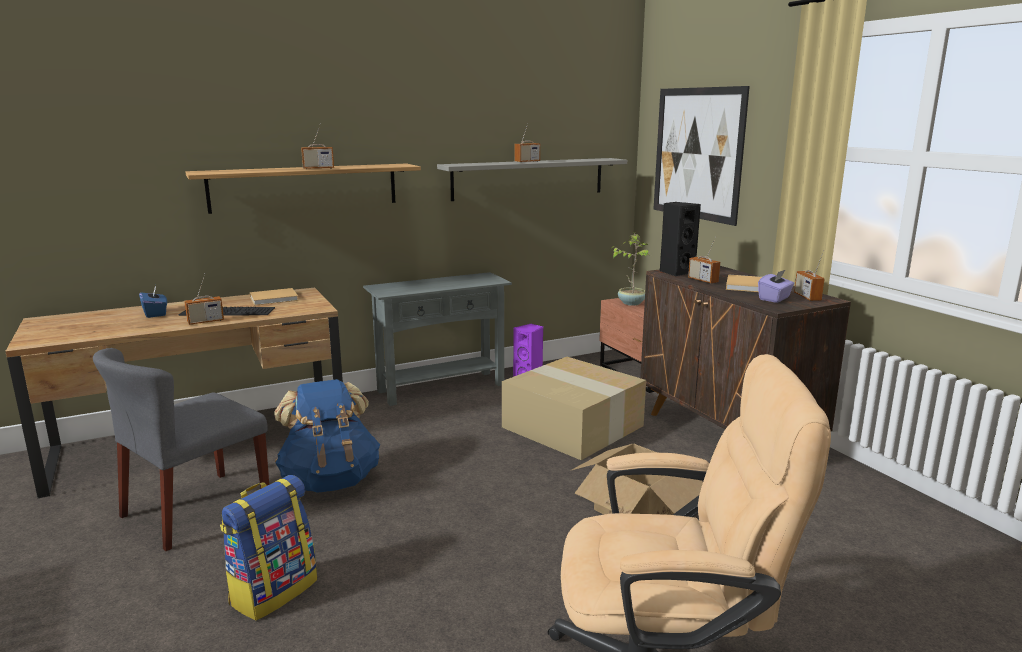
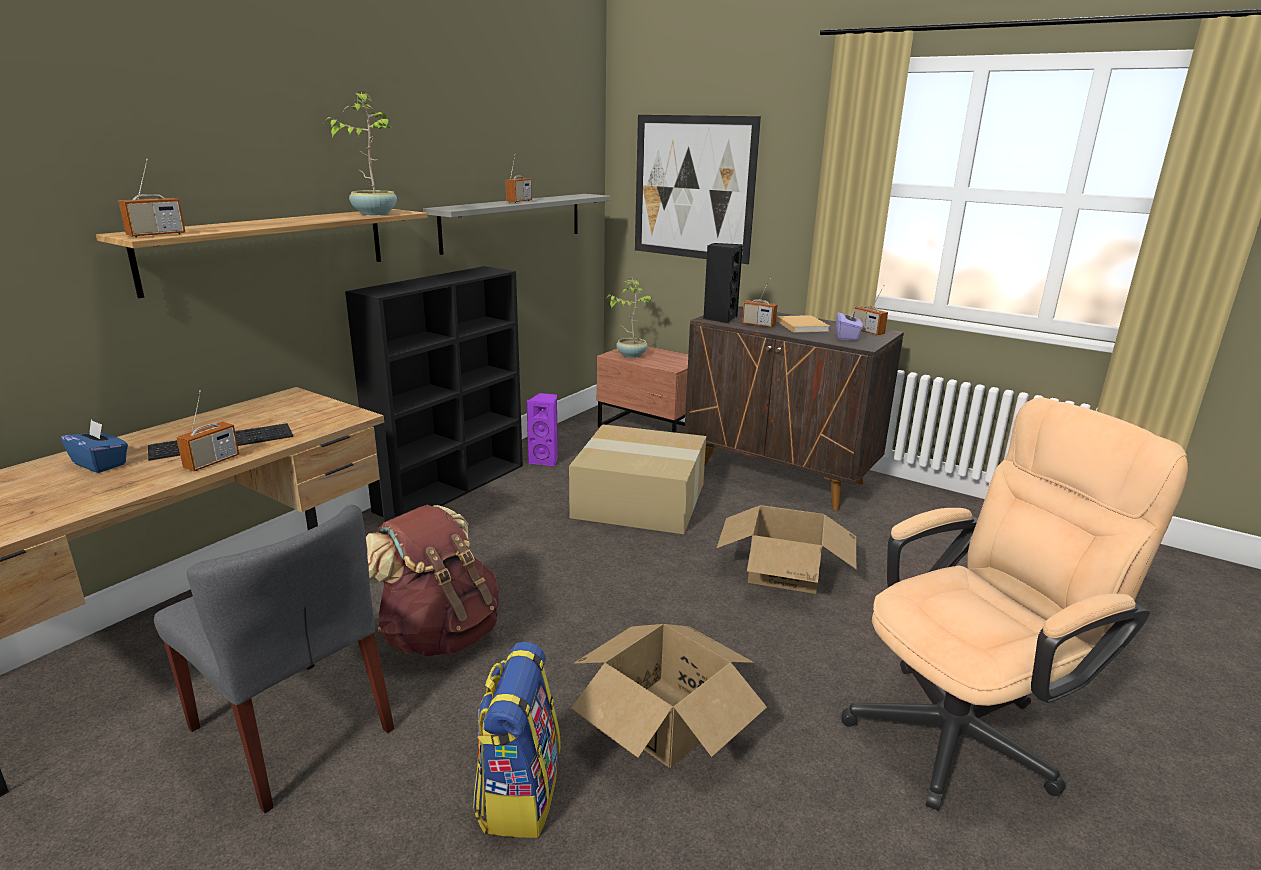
camera: 30 degrees left, 5 degrees up
grey chair [93,348,269,551] -> grey chair turned 60 degrees counterclockwise [154,504,395,813]
beige book [250,288,299,305] -> none
blue backpack [274,379,380,493] -> brown backpack [366,505,499,656]
radio [301,123,334,169] -> radio moved to [118,159,185,238]
grey console table [363,272,512,406] -> black bookcase [345,266,523,517]
none -> potted plant [324,91,397,215]
none -> cardboard box [571,624,767,768]

